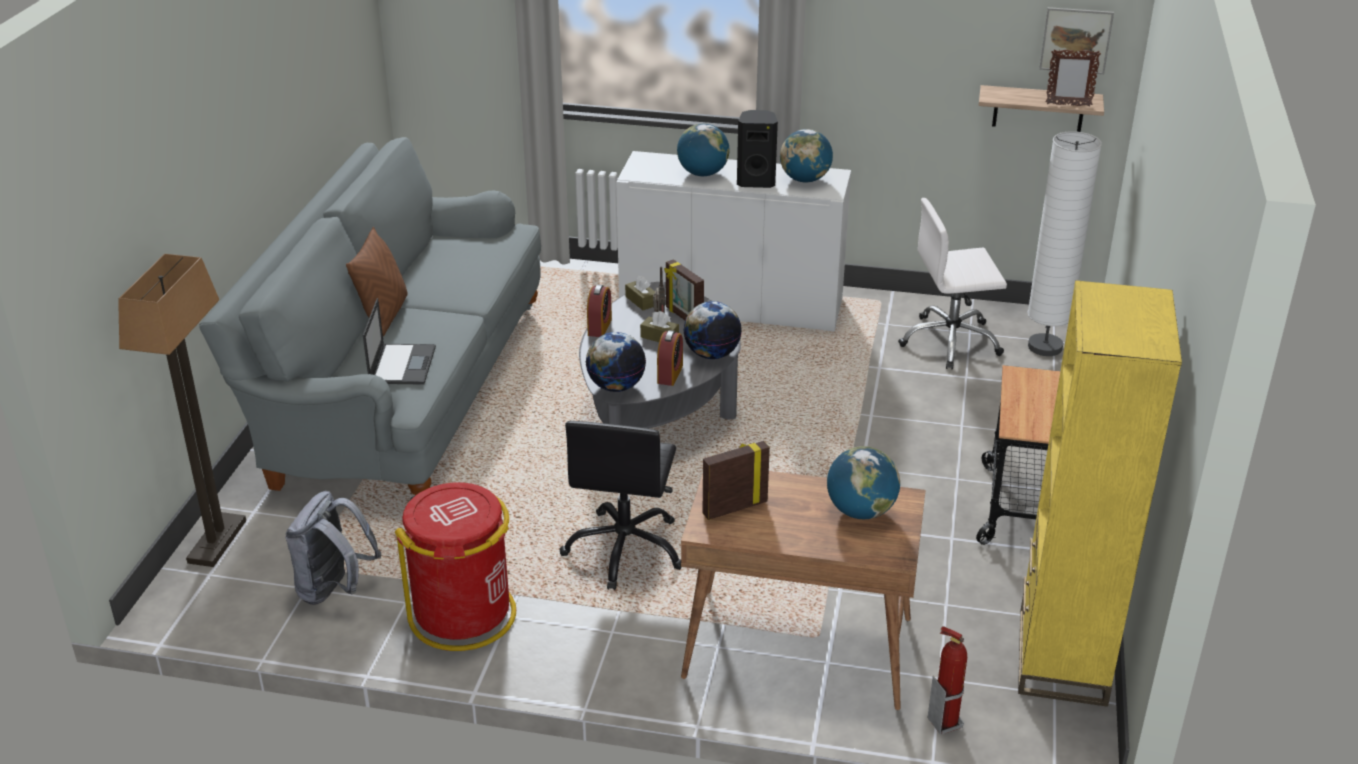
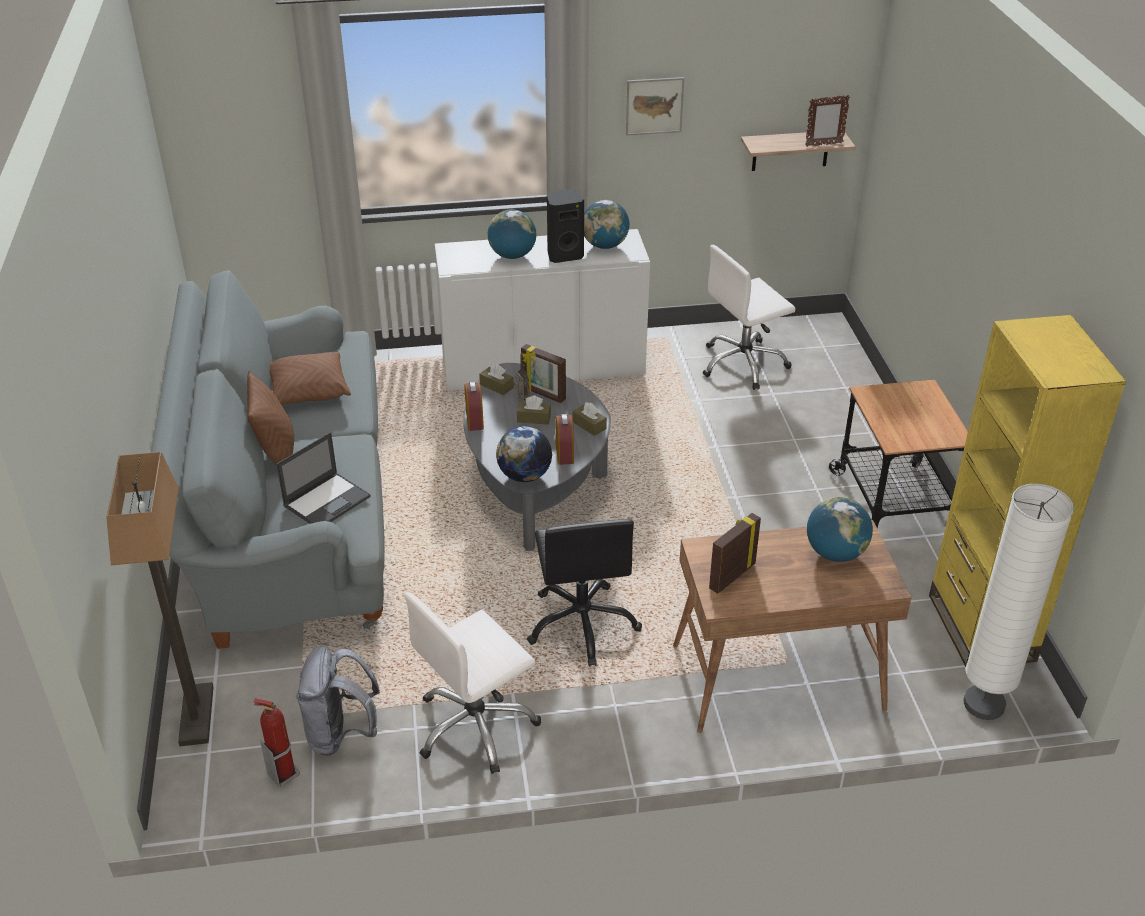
camera: 20 degrees left, 5 degrees up
laptop [363,298,436,385] -> laptop turned 60 degrees clockwise [277,432,371,524]
red trash can [395,482,516,651] -> white office chair [404,592,541,774]
globe [684,301,742,359] -> brown tissue box [572,402,607,436]
fire extinguisher [927,626,967,735] -> fire extinguisher moved to [253,698,300,787]
white floor lamp [1027,131,1102,356] -> white floor lamp moved to [964,484,1074,720]
picture [1039,7,1114,74] -> picture moved to [626,77,684,136]
none -> brown pillow [270,352,351,405]

